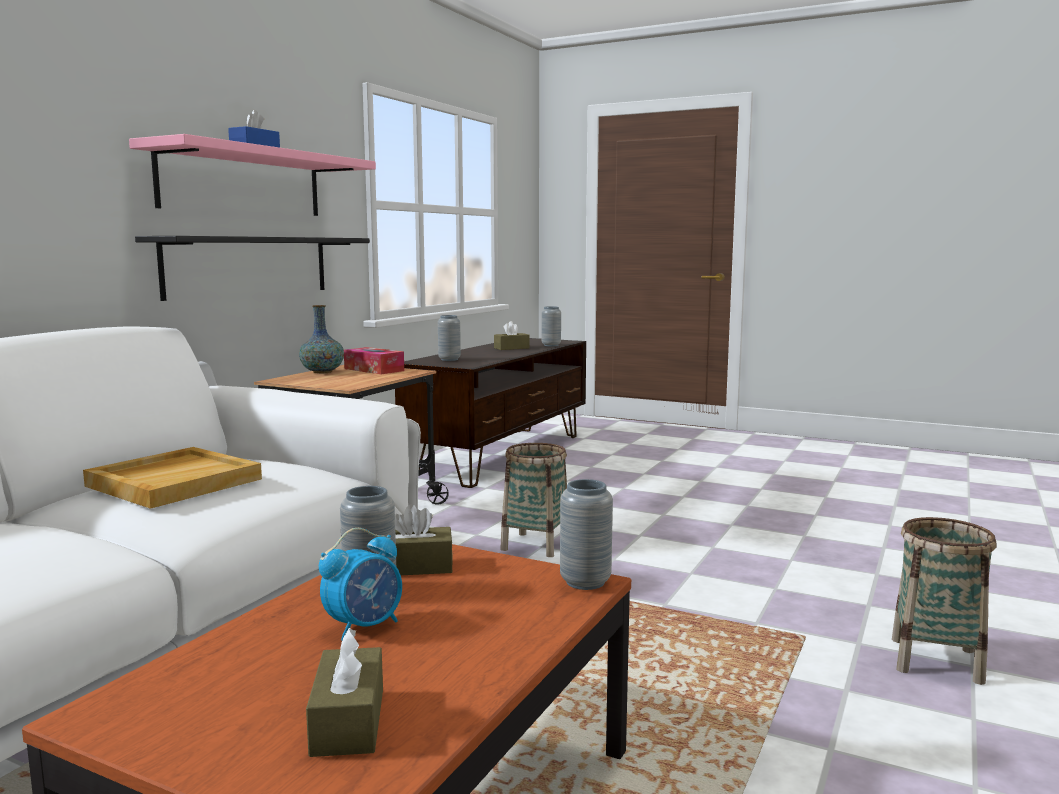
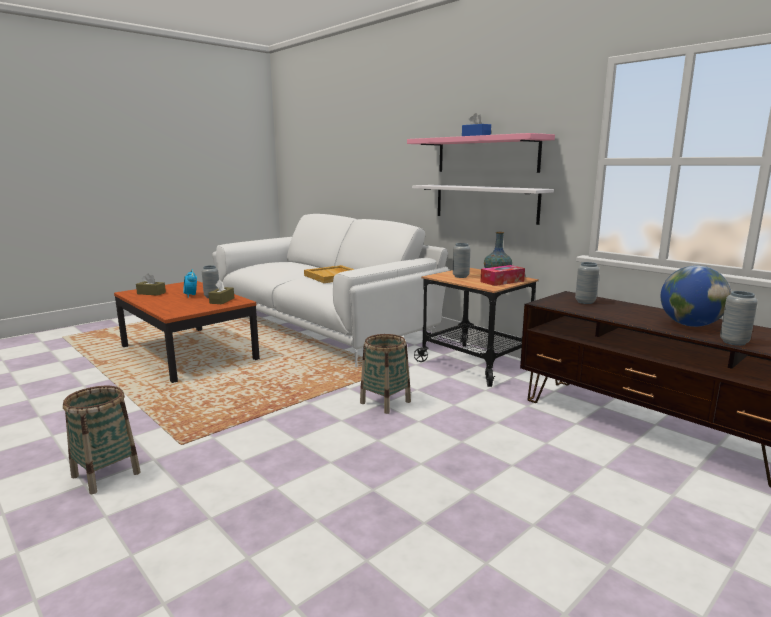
camera: 110 degrees right, 5 degrees up
black shelf [135,236,370,301] -> white shelf [412,185,554,225]
brown tissue box [494,321,529,350] -> globe [661,266,731,327]
grey vase [560,479,613,590] -> grey vase moved to [453,243,470,278]

